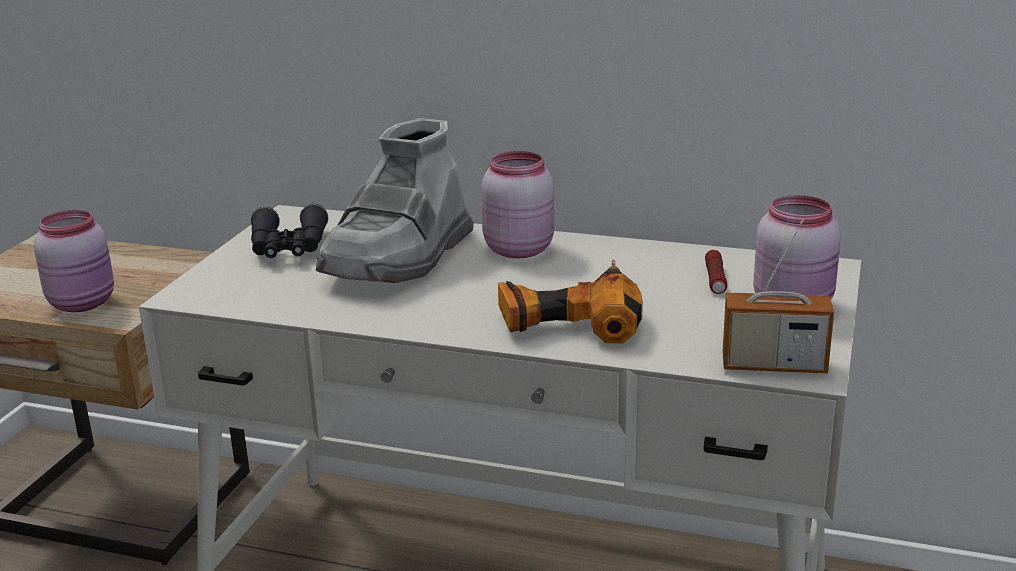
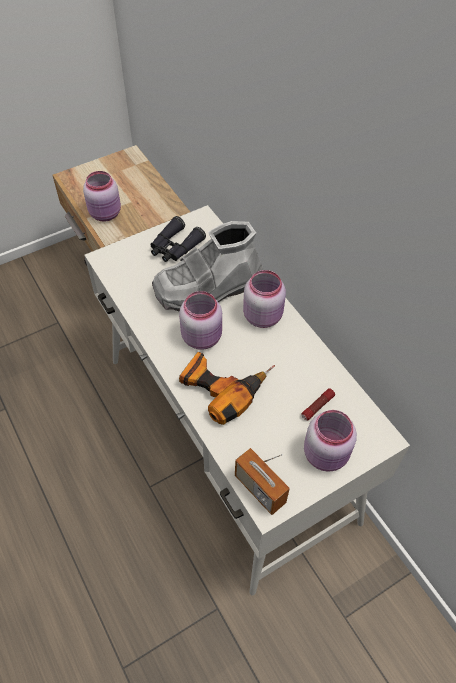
camera: 40 degrees right, 30 degrees up
none -> pink jar [179,291,222,350]

